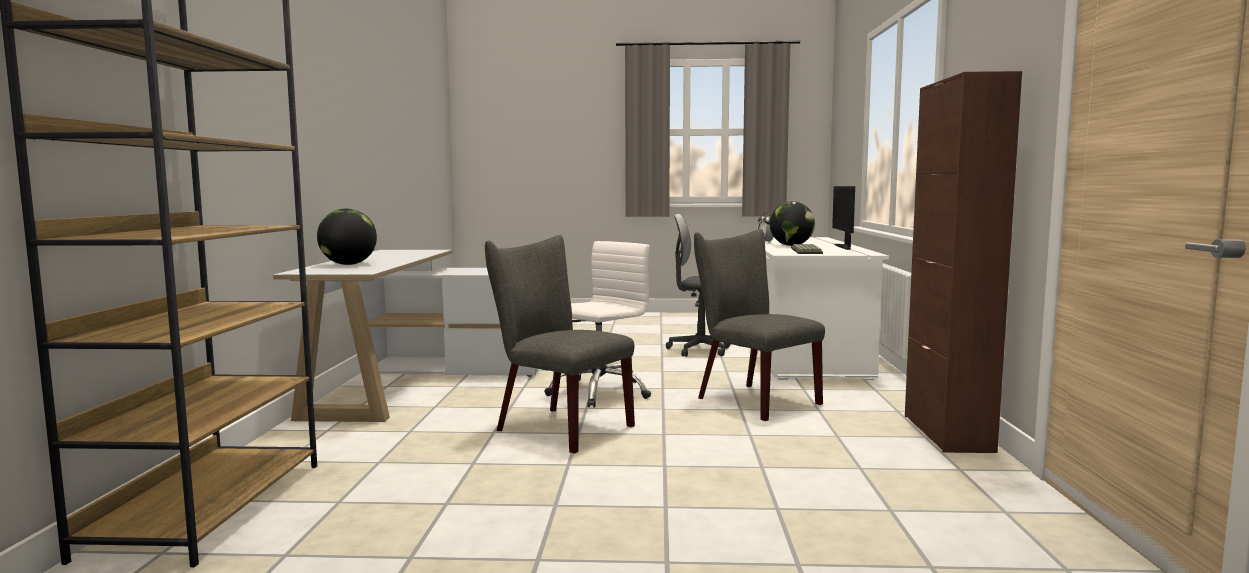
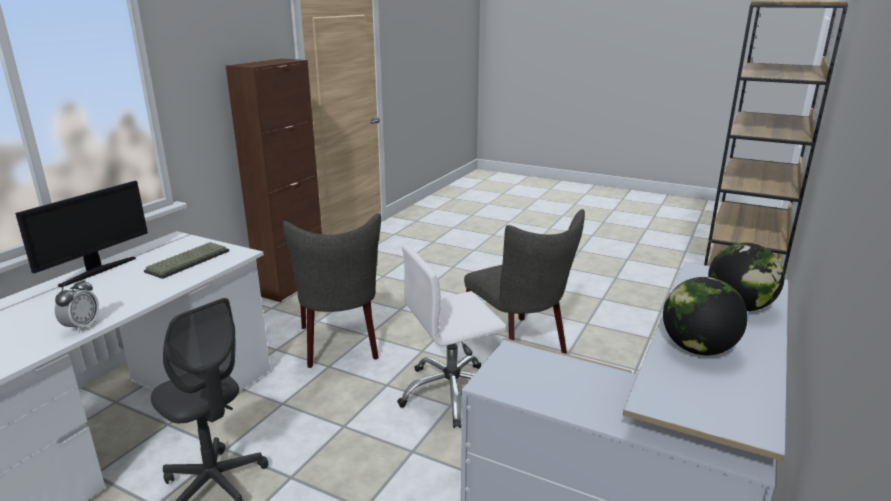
camera: 155 degrees left, 15 degrees up
globe [770,201,815,246] -> globe moved to [663,277,748,355]

